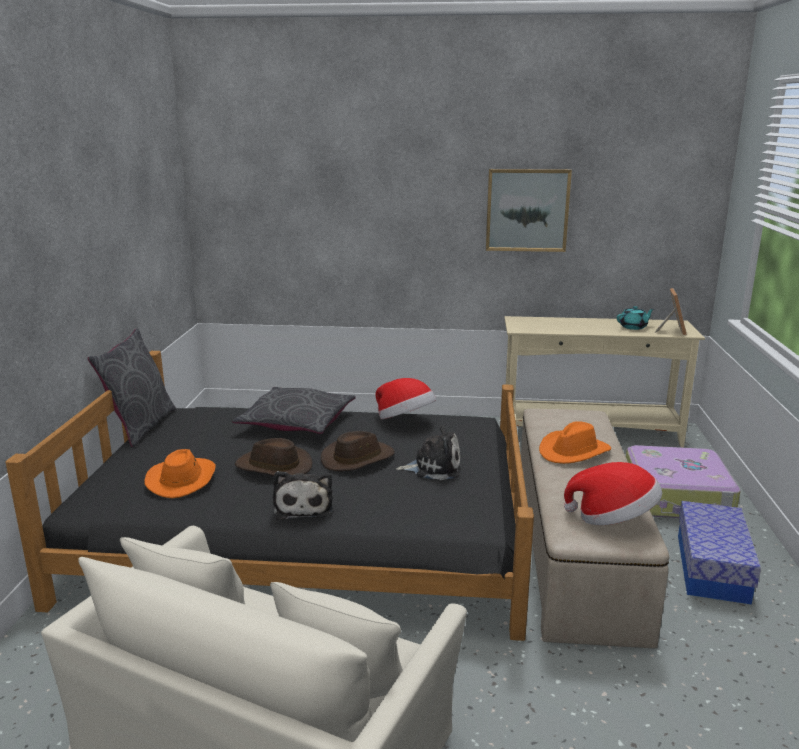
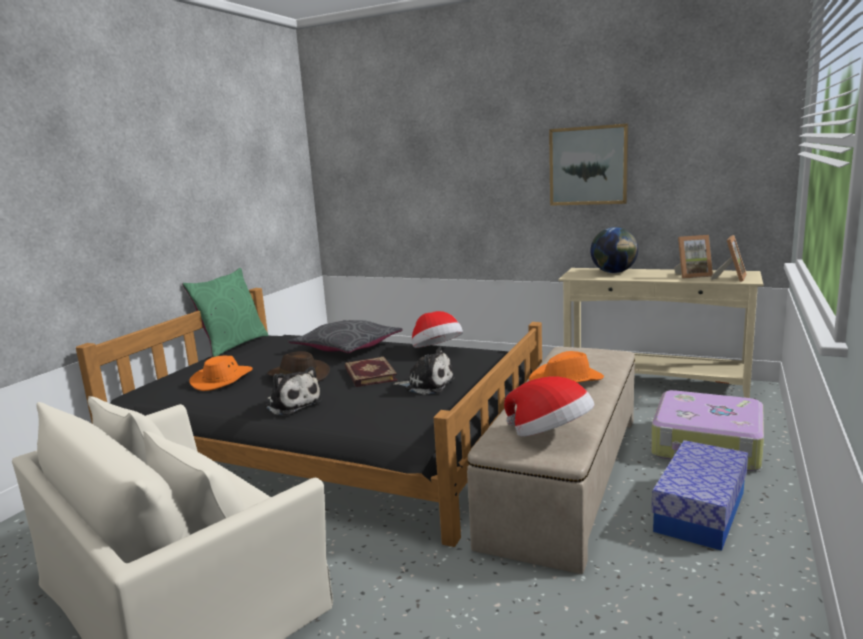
camera: 20 degrees right, 5 degrees down
grey pillow [88,328,176,447] -> green pillow [182,268,268,357]
plush toy [273,471,333,520] -> plush toy turned 60 degrees counterclockwise [265,367,322,415]
brown hat [321,431,395,471] -> book [345,356,398,387]
turquoise teapot [617,306,654,330] -> picture frame [674,235,713,279]
none -> globe [591,227,638,273]

